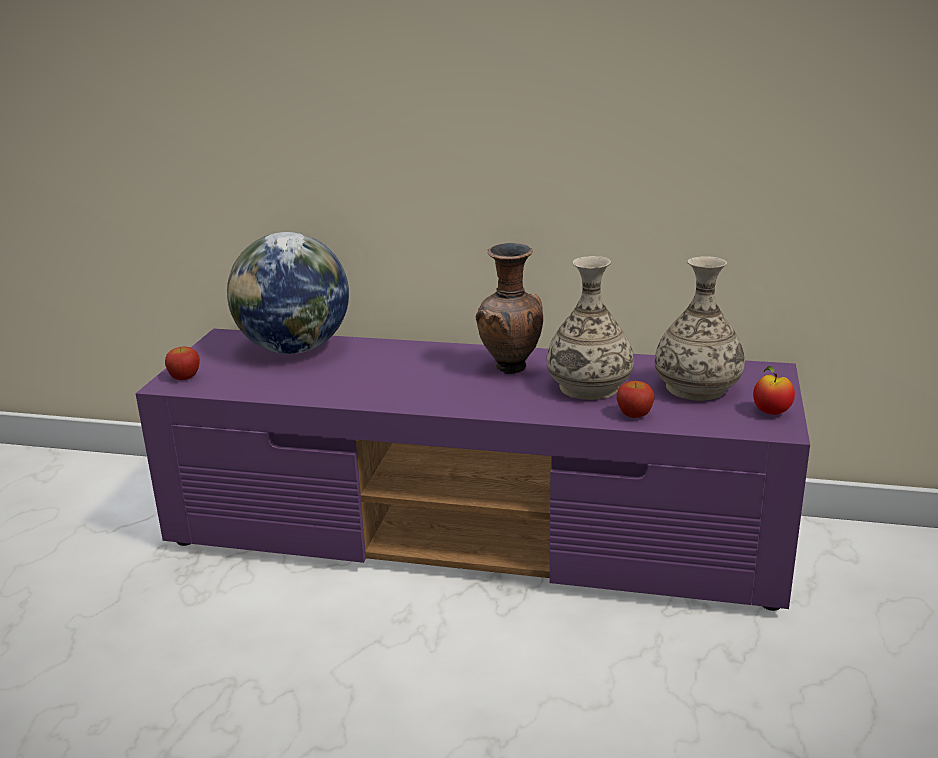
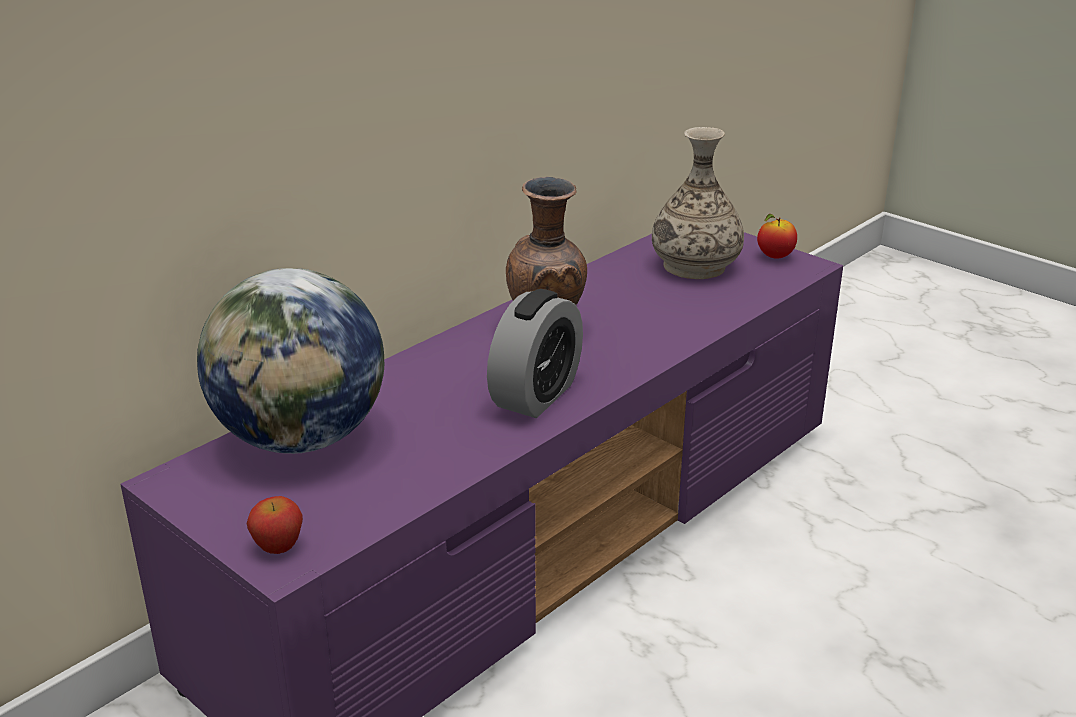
camera: 60 degrees left, 5 degrees up
vase [546,256,634,400] -> none
apple [617,380,654,418] -> none
none -> alarm clock [487,289,583,418]

